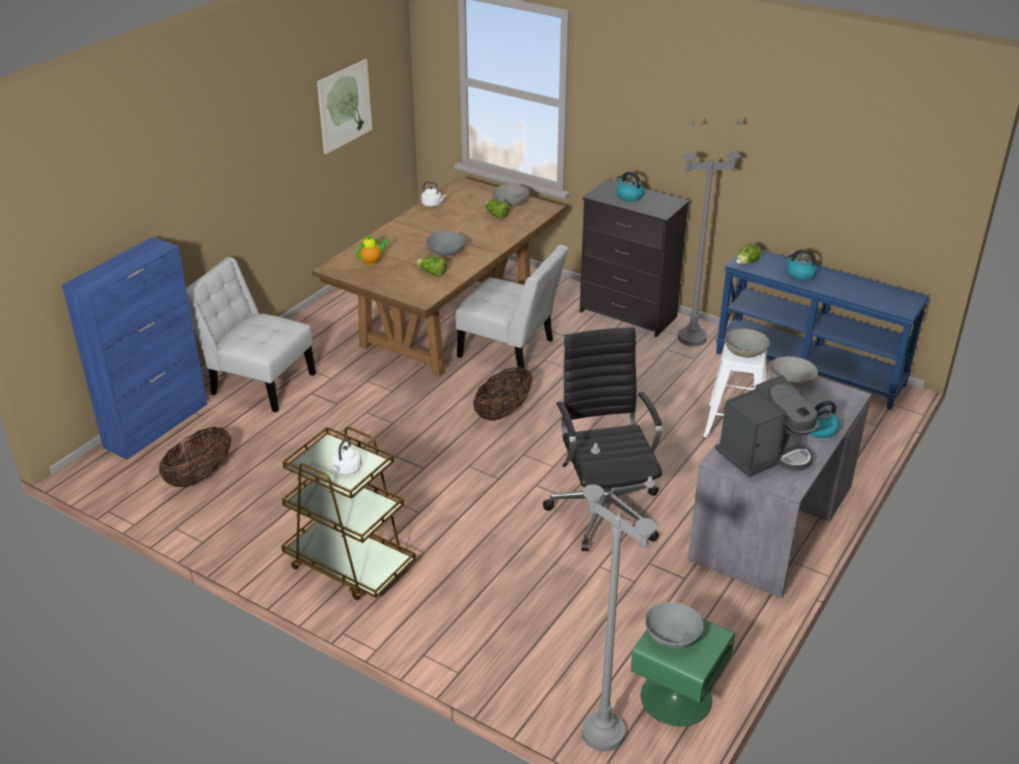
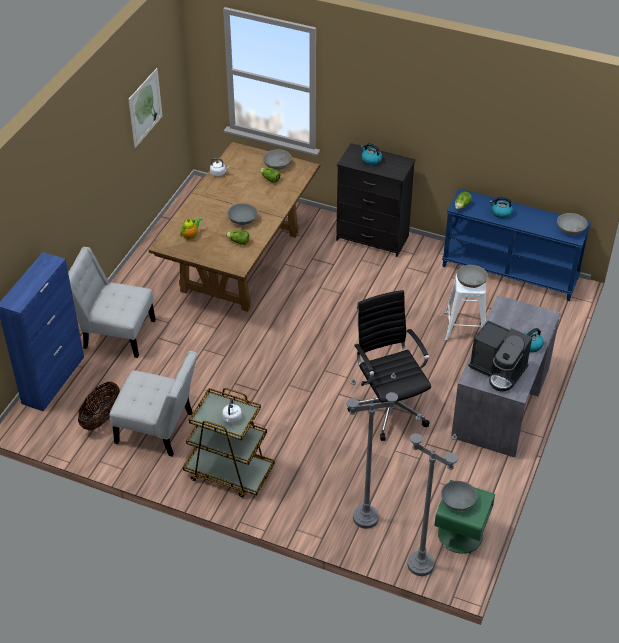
camera: 10 degrees left, 10 degrees up
white chair [456,245,568,369] -> white chair moved to [110,351,197,457]
basket [473,367,533,421] -> none
grey floor lamp [678,118,741,346] -> grey floor lamp moved to [347,373,398,529]
coffee machine [715,375,819,478] -> coffee machine turned 75 degrees clockwise [469,320,532,391]
grey bowl [770,356,818,388] -> grey bowl moved to [557,213,588,235]

